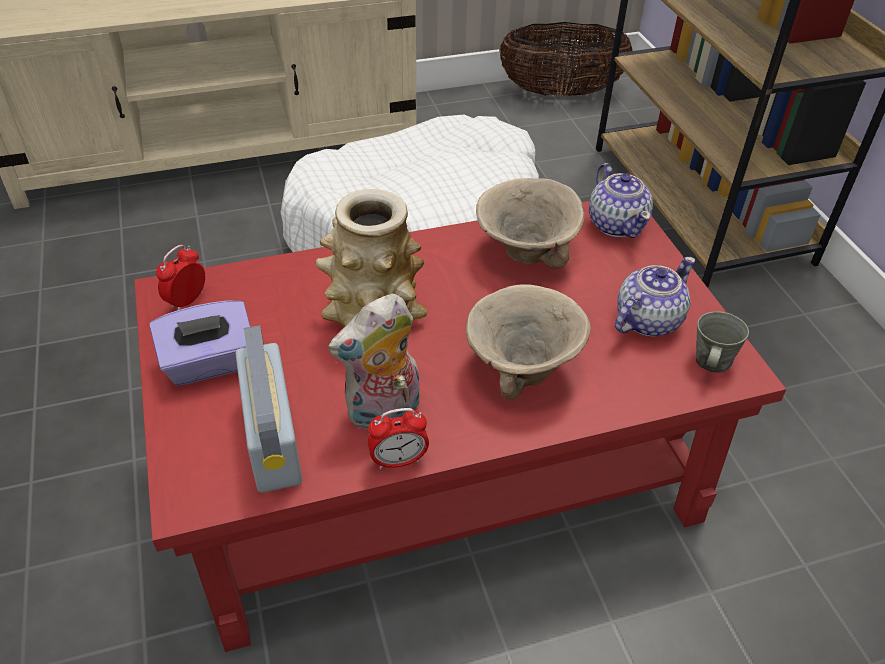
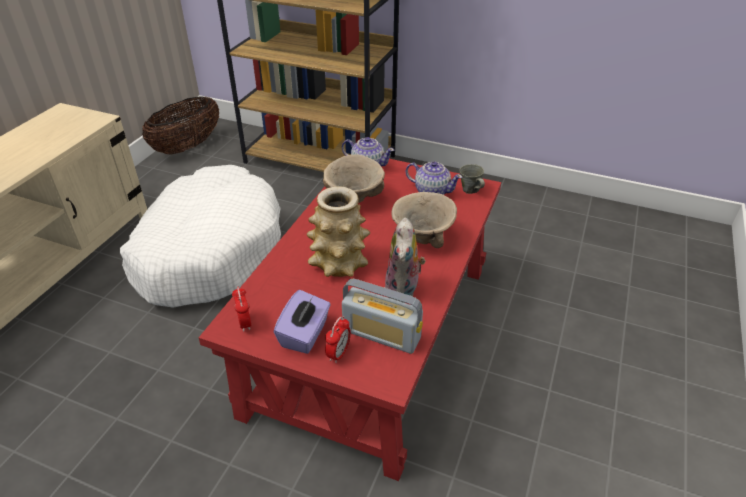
camera: 50 degrees left, 5 degrees down
alarm clock [368,408,429,469] -> alarm clock moved to [325,316,351,363]
teapot [615,257,696,337] -> teapot turned 120 degrees clockwise [406,161,462,195]

